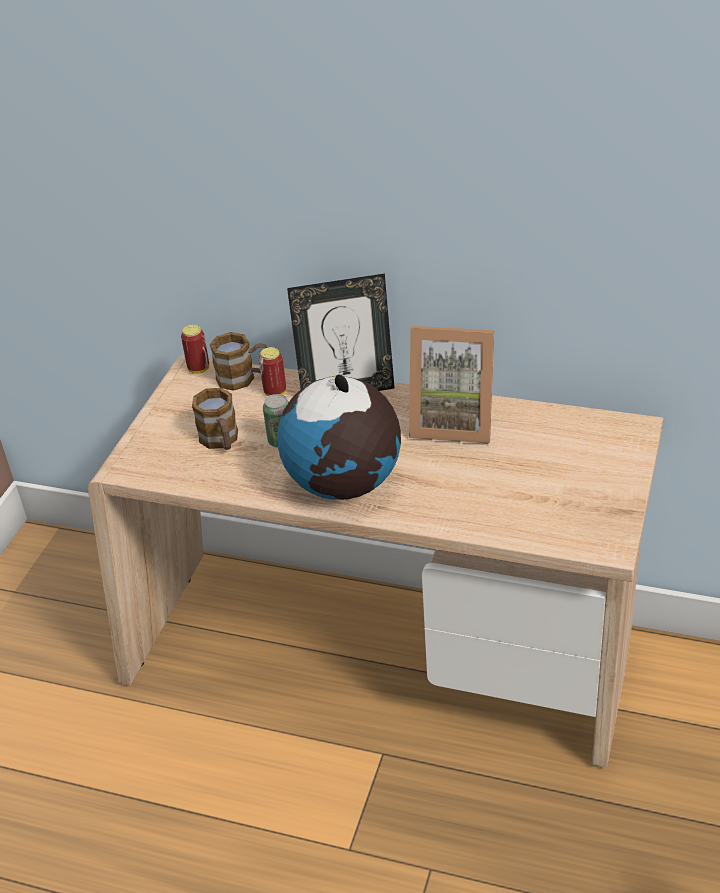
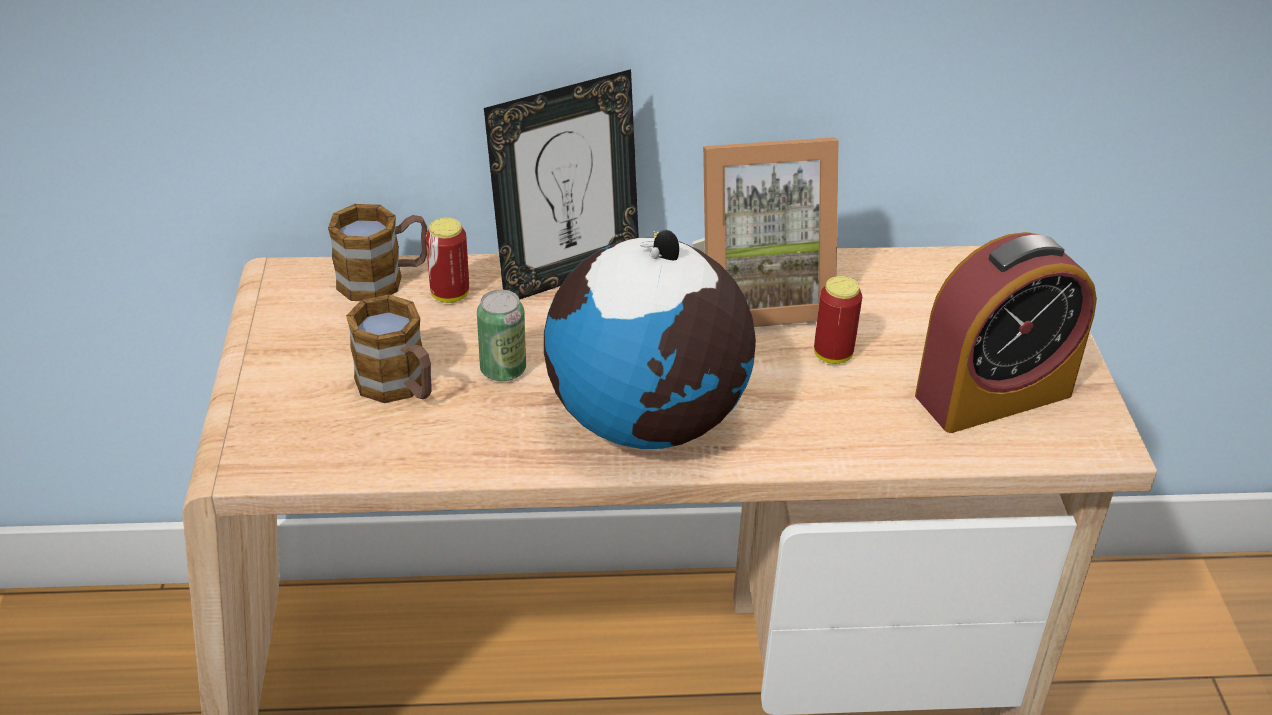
camera: 25 degrees left, 0 degrees up
can [181,325,209,374] -> can moved to [814,276,862,364]
none -> alarm clock [915,232,1097,433]

